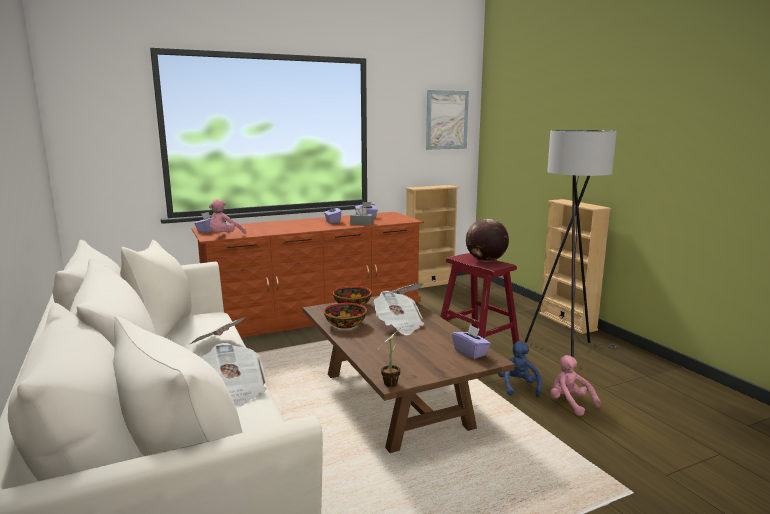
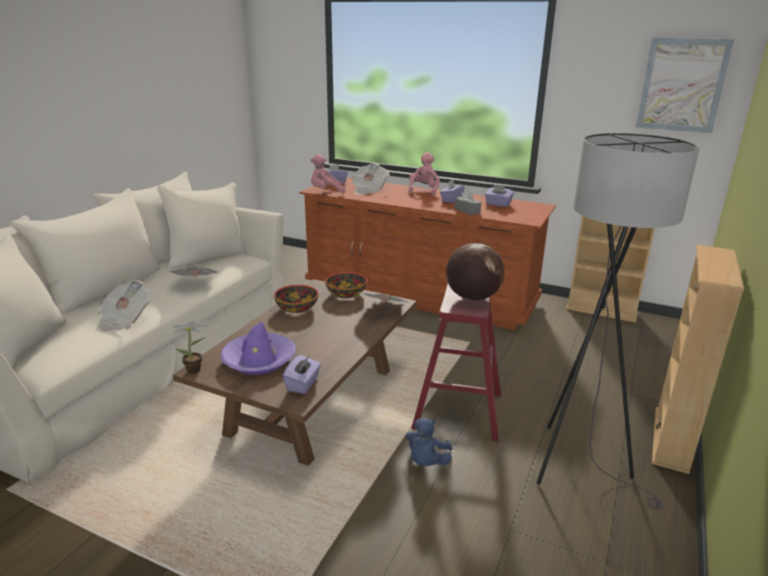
camera: 50 degrees right, 10 degrees up
newspaper [373,291,424,335] -> newspaper moved to [352,163,390,195]
blue plush toy [498,341,542,397] -> blue plush toy turned 150 degrees clockwise [406,418,452,466]
pink plush toy [550,355,601,416] -> pink plush toy moved to [409,152,440,196]
none -> purple hat [220,322,296,375]

